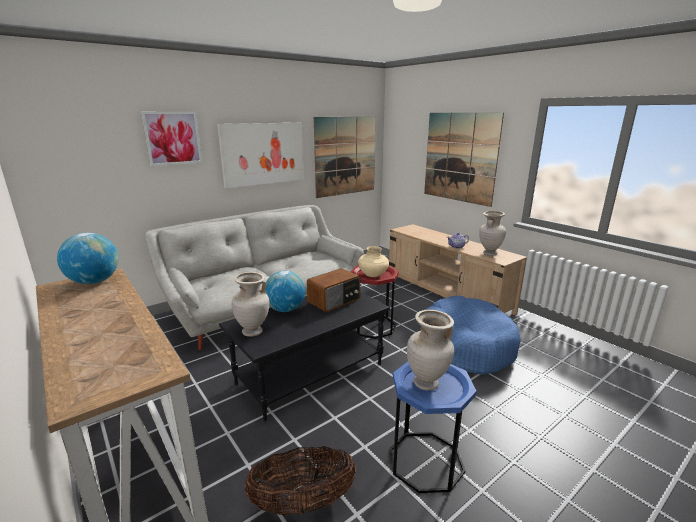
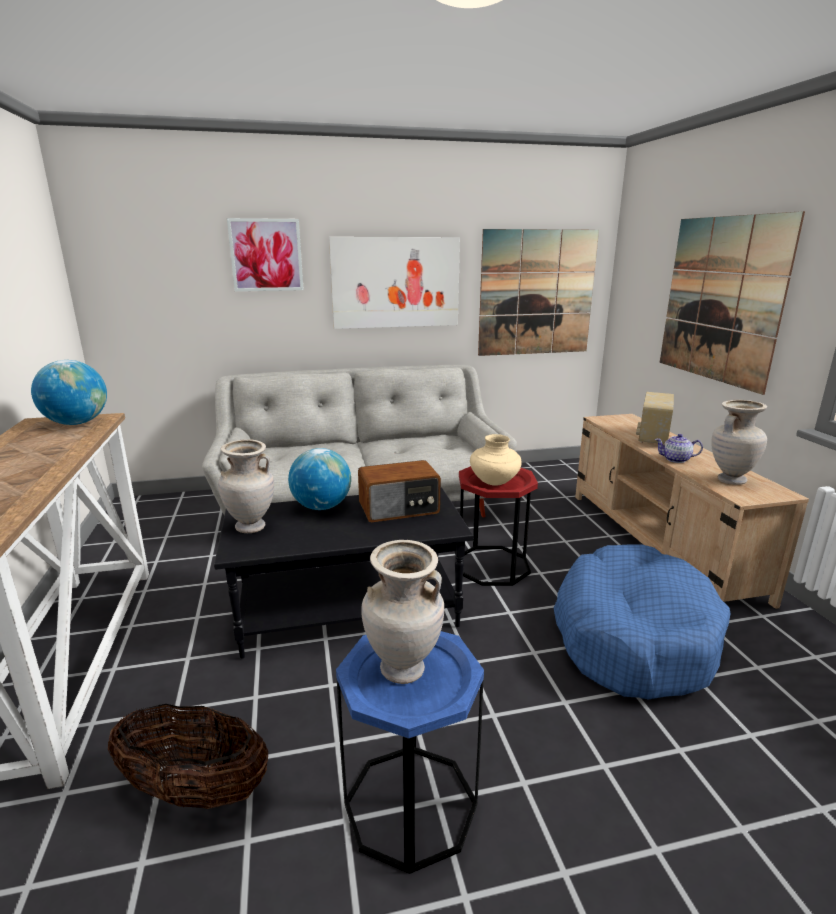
camera: 25 degrees right, 0 degrees up
none -> radio [636,392,674,444]

